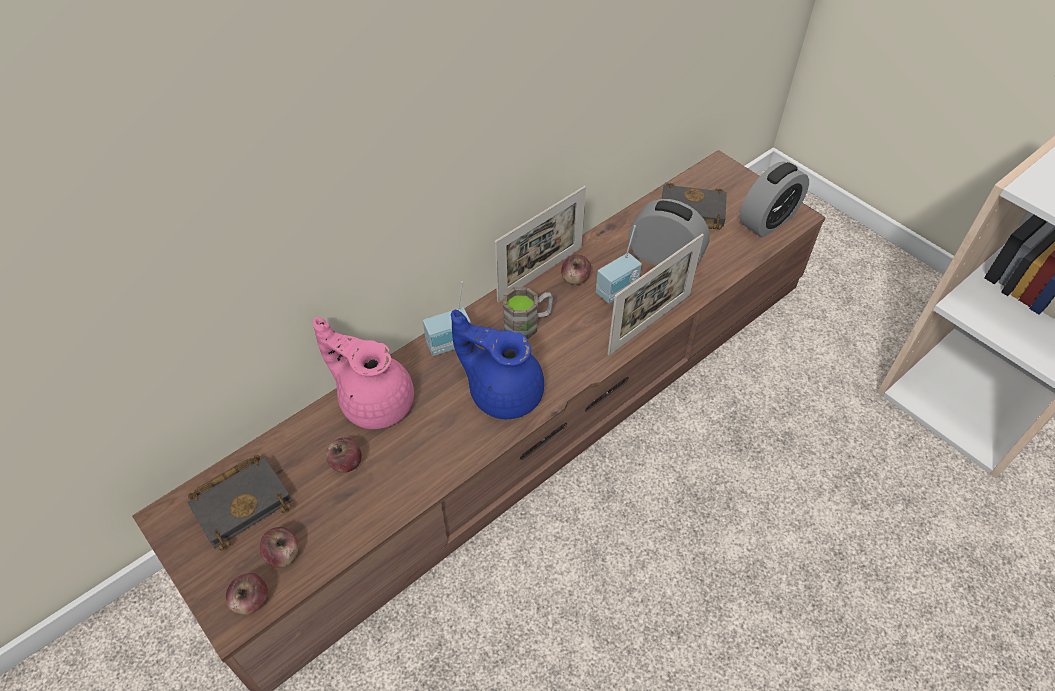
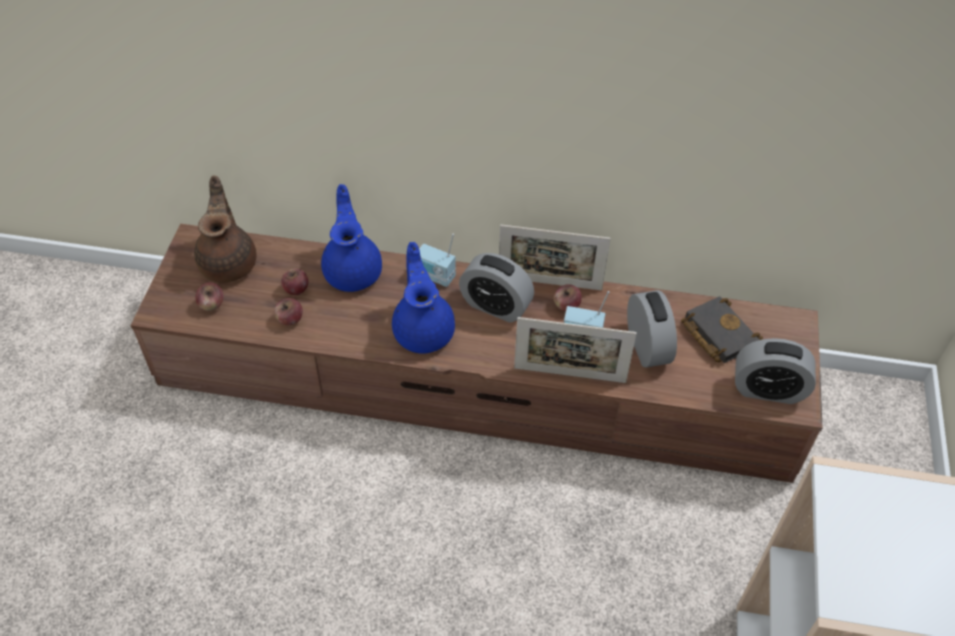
camera: 50 degrees right, 0 degrees up
black book [187,455,292,551] -> brown teapot [194,176,257,283]
apple [226,573,268,615] -> apple moved to [274,298,303,325]
pink teapot [313,317,414,429] -> blue teapot [321,184,382,292]
brown mug [503,287,553,339] -> alarm clock [459,253,534,323]

